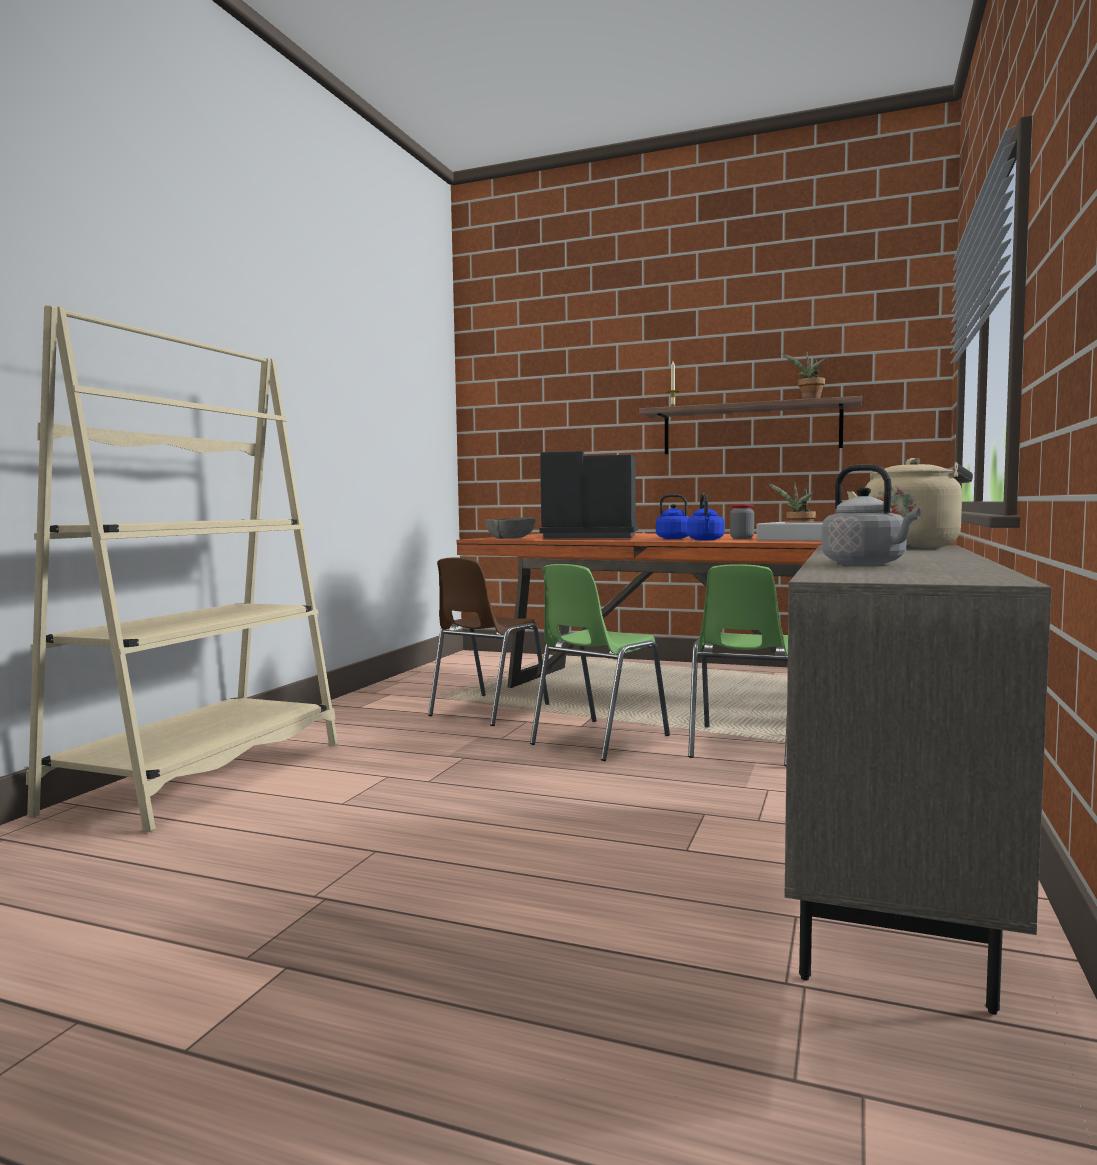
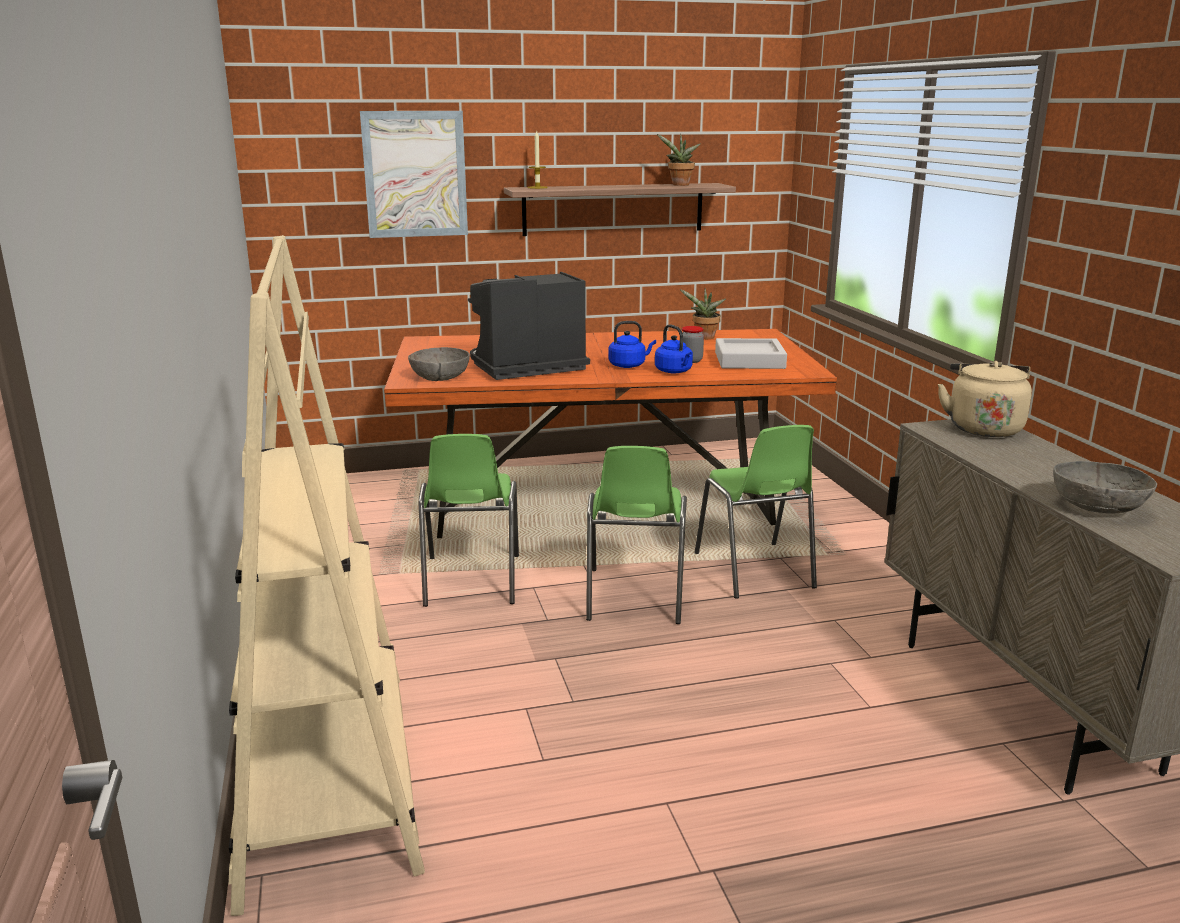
camera: 35 degrees left, 15 degrees up
brown chair [428,558,549,726] -> green chair [419,434,519,607]
grey kettle [821,464,921,565] -> grey bowl [1053,461,1157,514]
none -> picture [360,111,468,238]

